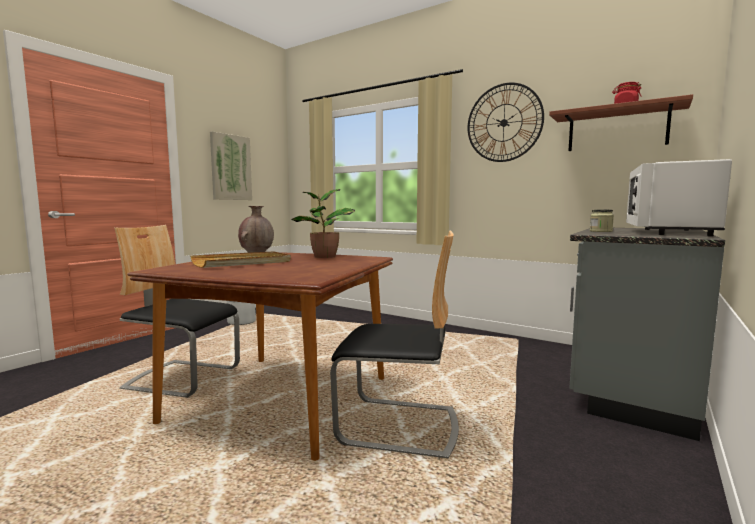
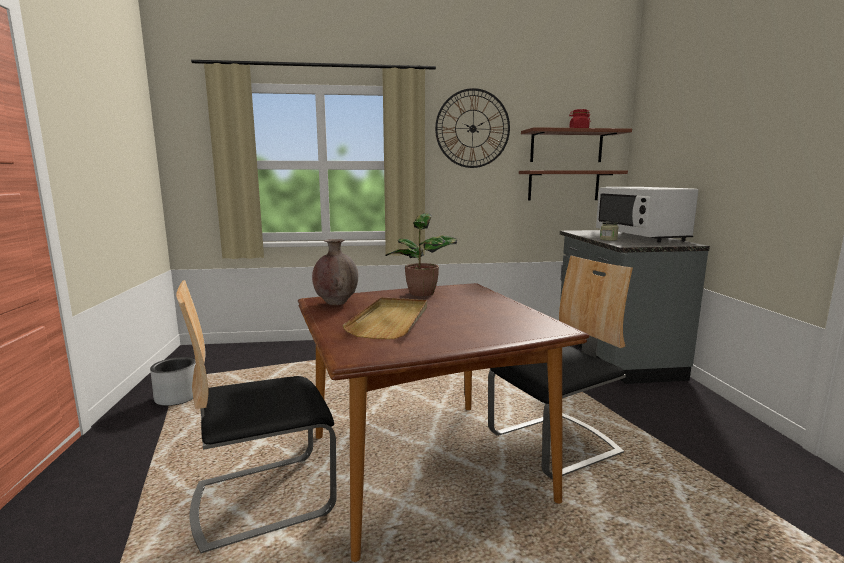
camera: 40 degrees left, 5 degrees up
picture [210,131,252,200] -> none
none -> shelf [519,170,628,201]

